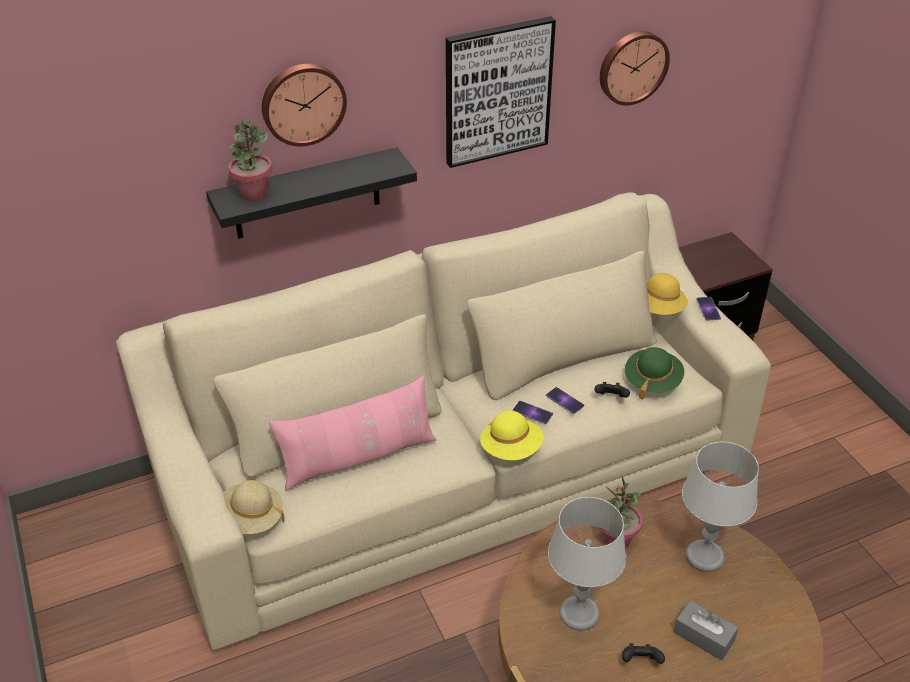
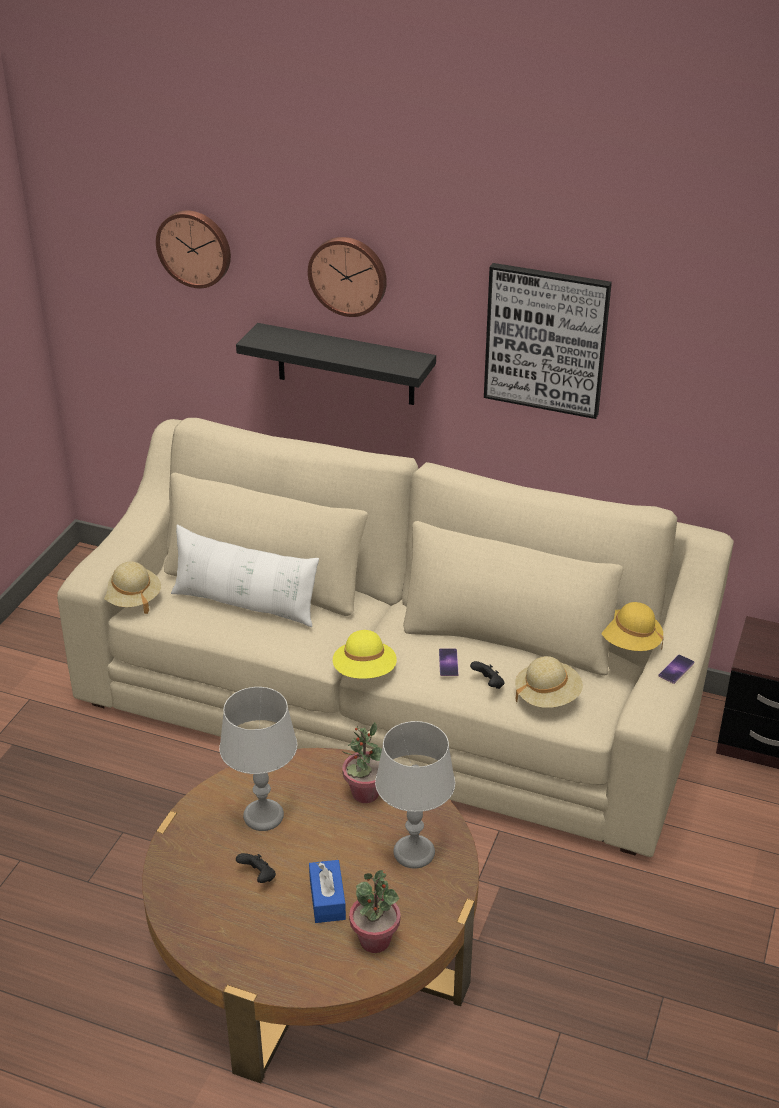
camera: 45 degrees right, 5 degrees down
potted plant [228,119,272,201] -> potted plant moved to [349,870,401,953]
pink pillow [269,376,436,491] -> white pillow [171,525,319,627]
phone [512,401,553,424] -> none
wall clock [600,31,670,106] -> wall clock moved to [156,210,231,288]
green hat [625,347,684,399] -> beige hat [515,656,583,708]
grey tissue box [674,600,738,660] -> blue tissue box [309,860,346,923]

